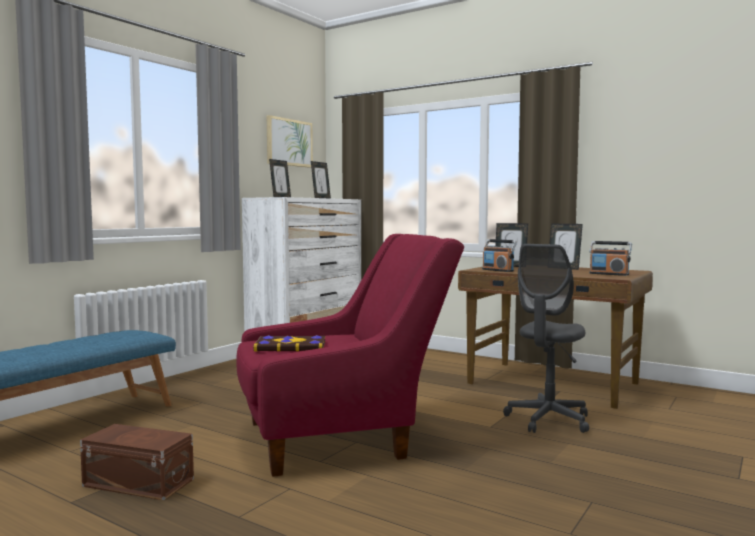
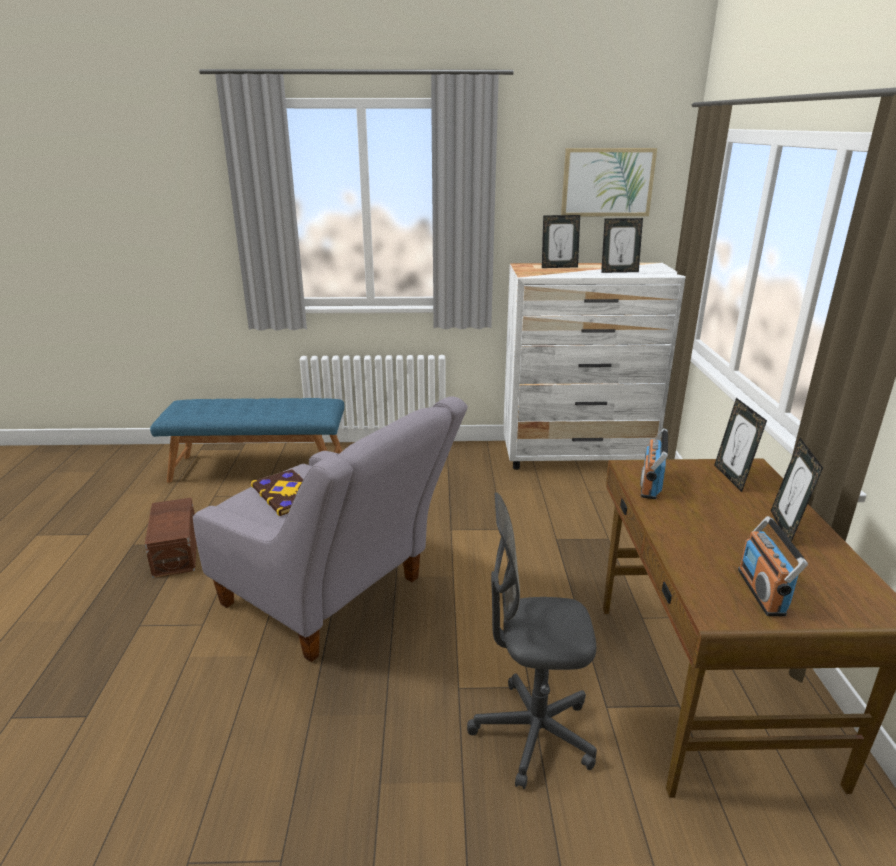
camera: 55 degrees right, 20 degrees up
red armchair [236,234,464,477] -> grey armchair [193,396,468,662]

